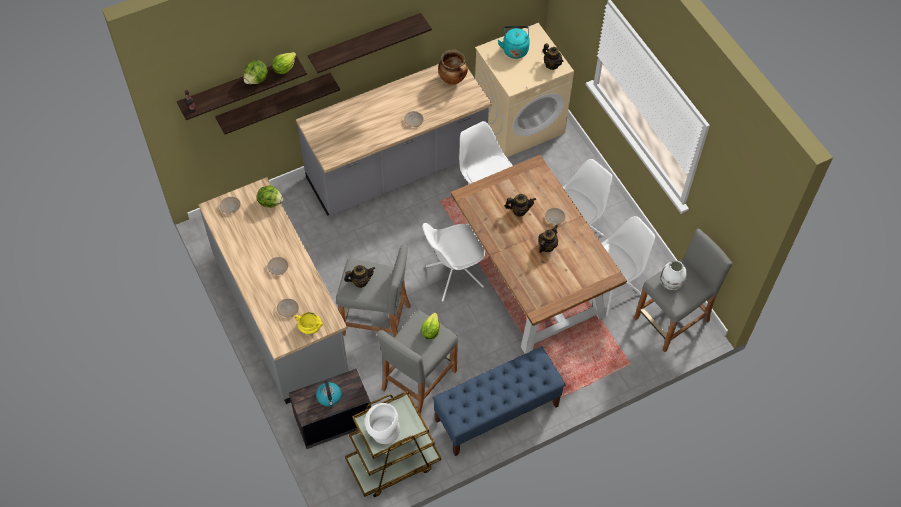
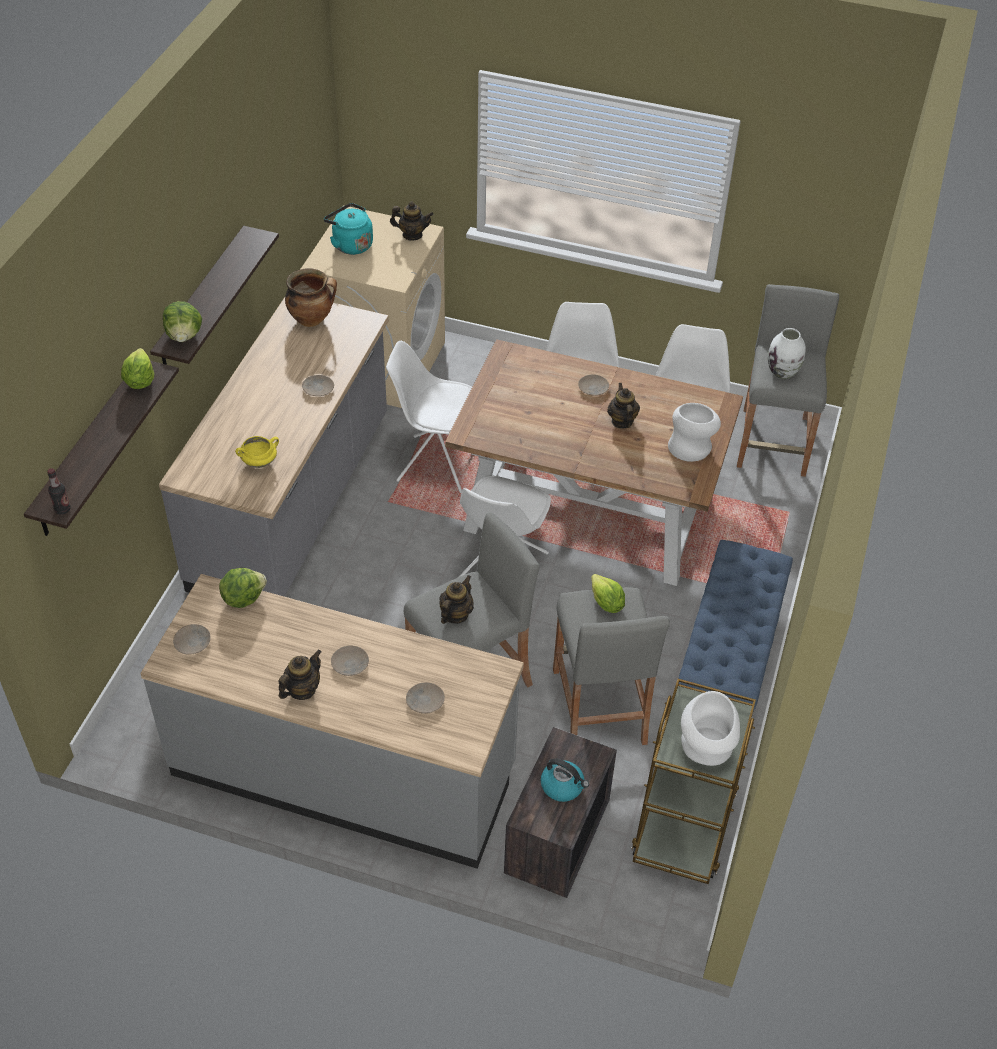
camera: 45 degrees left, 10 degrees down
shelf [215,73,340,135] -> none
lettuce [244,60,268,84] -> lettuce moved to [163,301,202,342]
yellow cooking pot [295,312,323,334] -> yellow cooking pot moved to [235,436,279,468]
teapot [505,194,536,216] -> teapot moved to [278,650,322,700]
none -> white vase [668,403,721,462]

